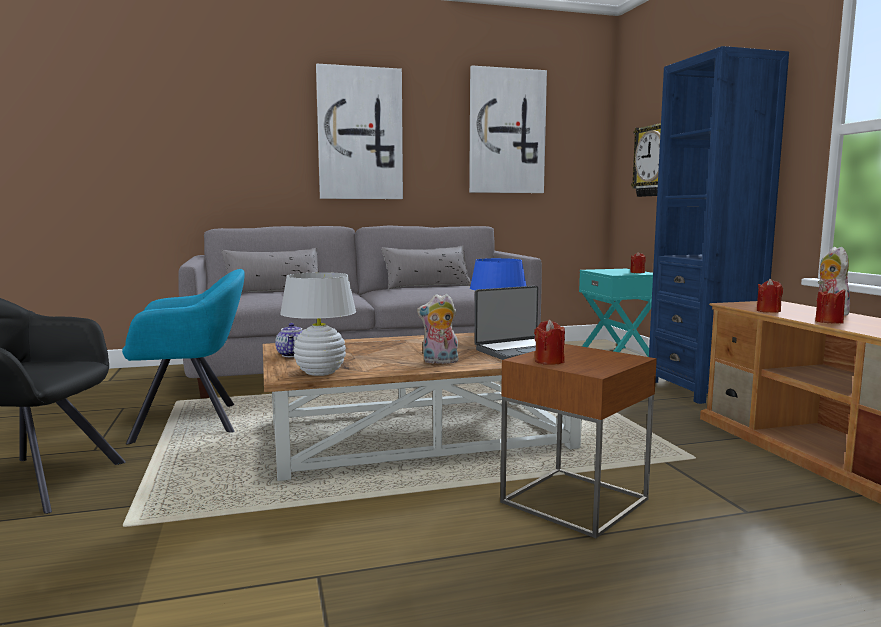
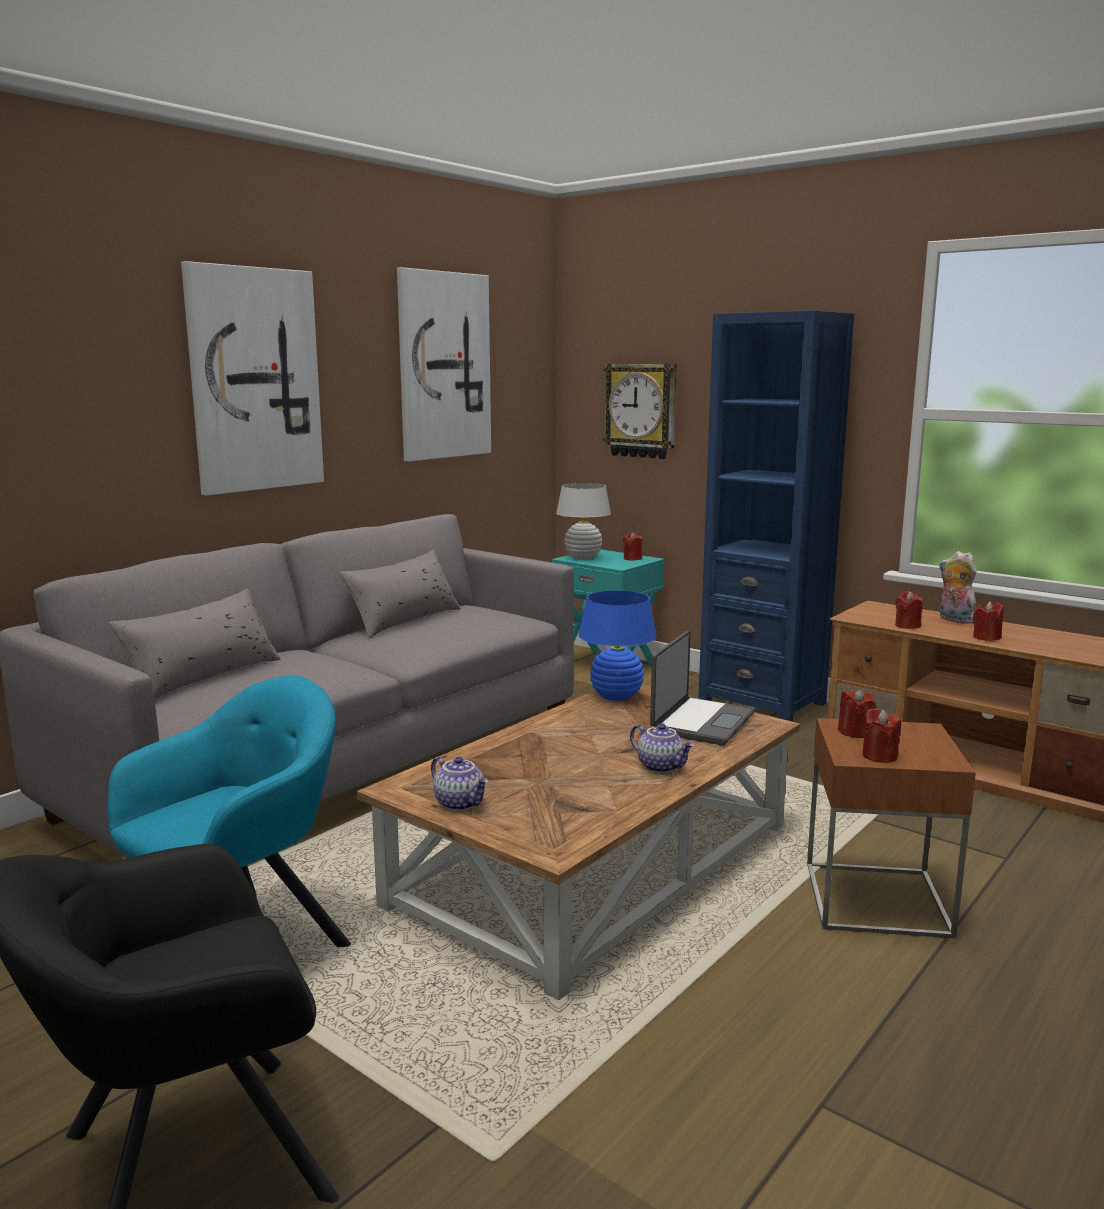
camera: 35 degrees left, 5 degrees up
white table lamp [280,272,356,376] -> white table lamp moved to [556,483,611,560]
plush toy [417,294,459,364] -> teapot [630,723,694,773]
none -> red candle [838,688,876,738]

